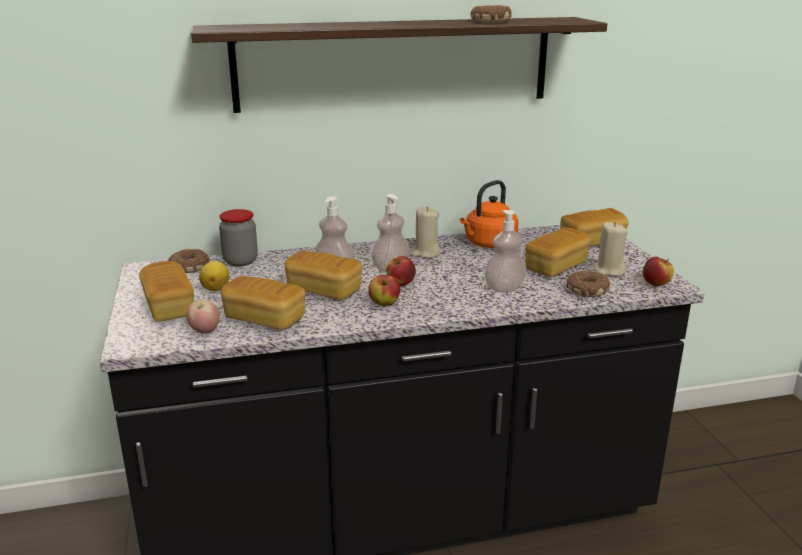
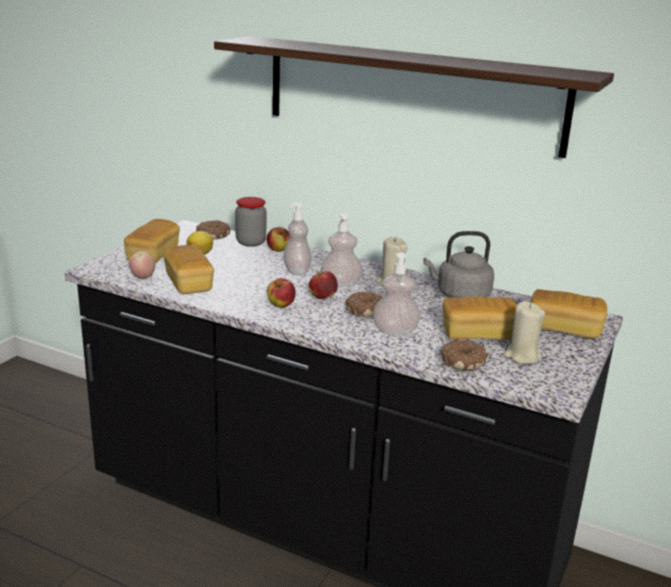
camera: 40 degrees right, 0 degrees up
bread [285,251,362,300] -> none
orange kettle [460,180,518,248] -> grey kettle [424,231,494,298]
donut [471,5,511,23] -> donut moved to [345,291,383,317]
apple [642,257,674,286] -> apple moved to [267,227,289,252]

